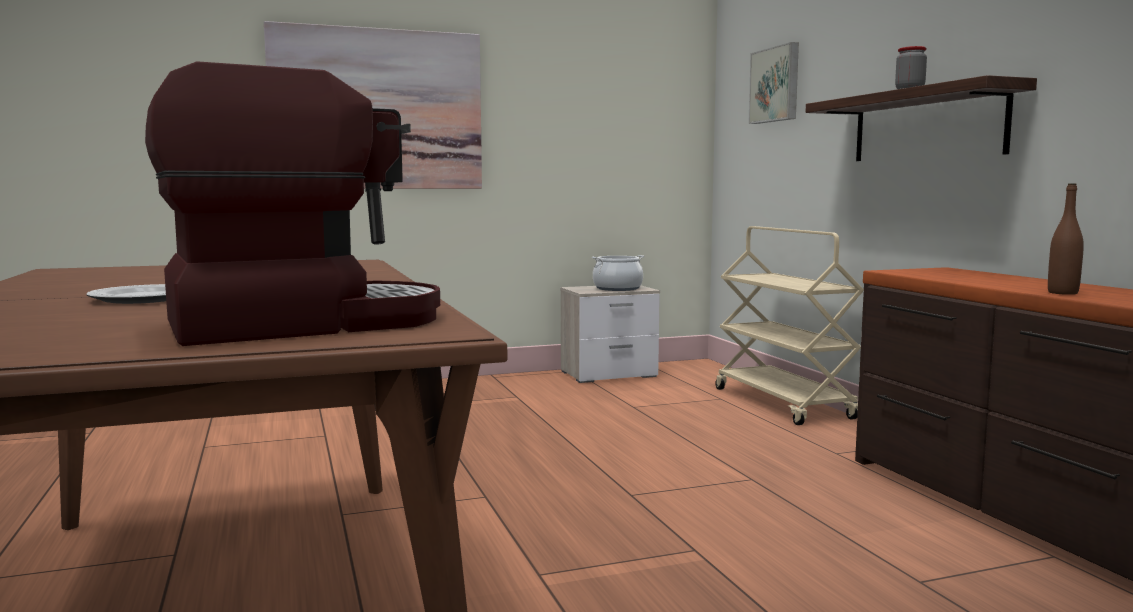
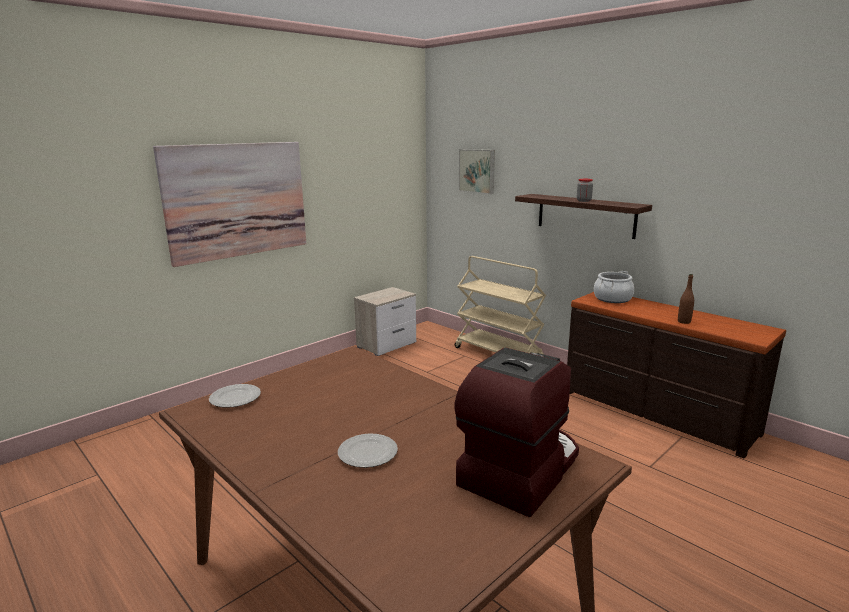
camera: 25 degrees left, 10 degrees up
cooking pot [592,255,644,291] -> cooking pot moved to [594,271,634,303]
none -> plate [209,384,261,408]

